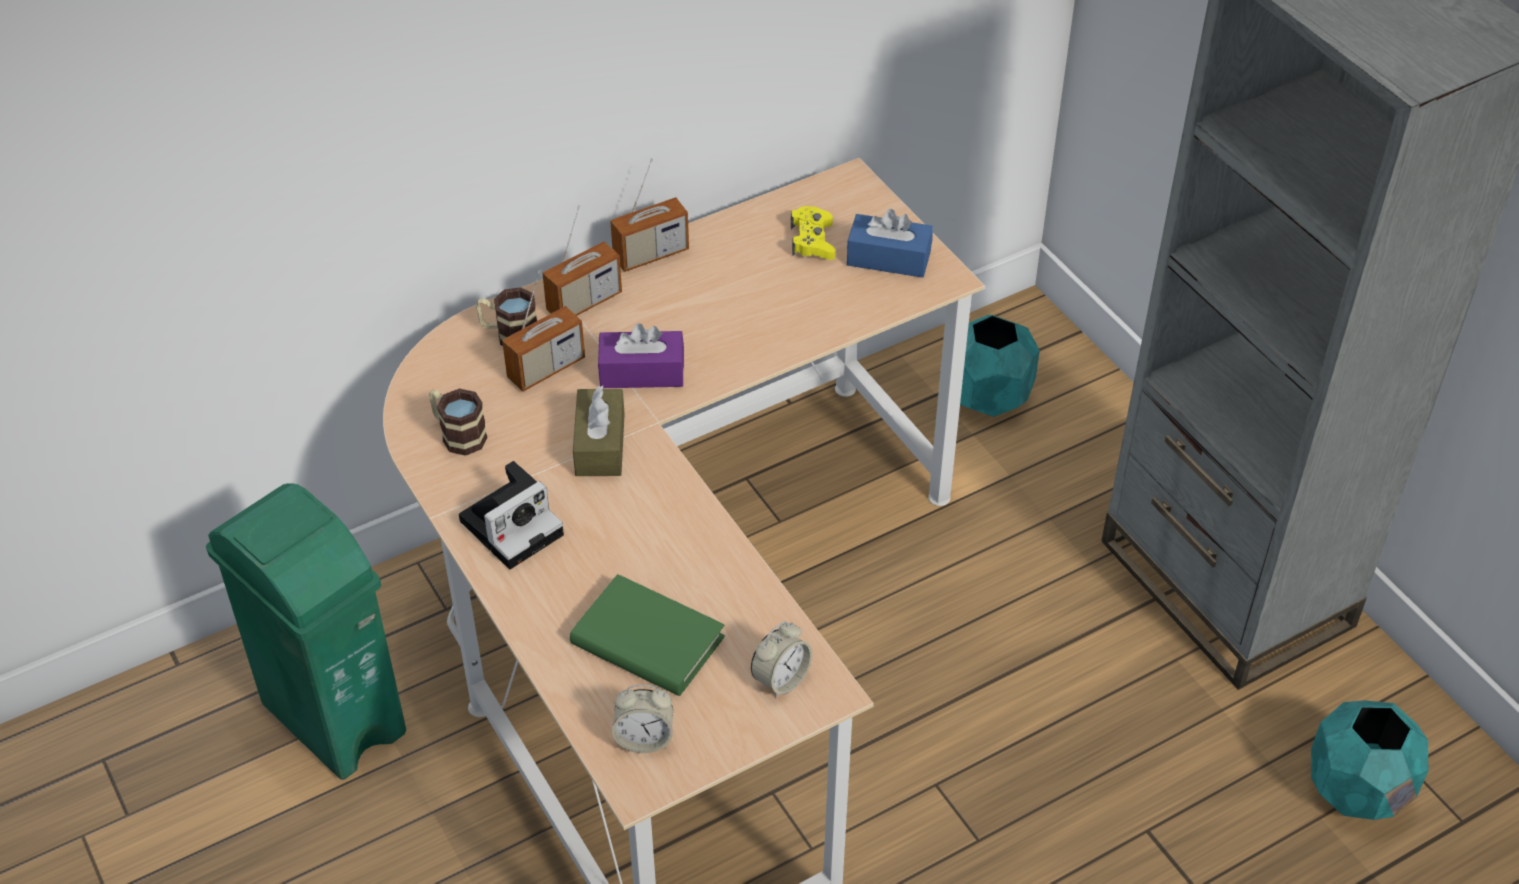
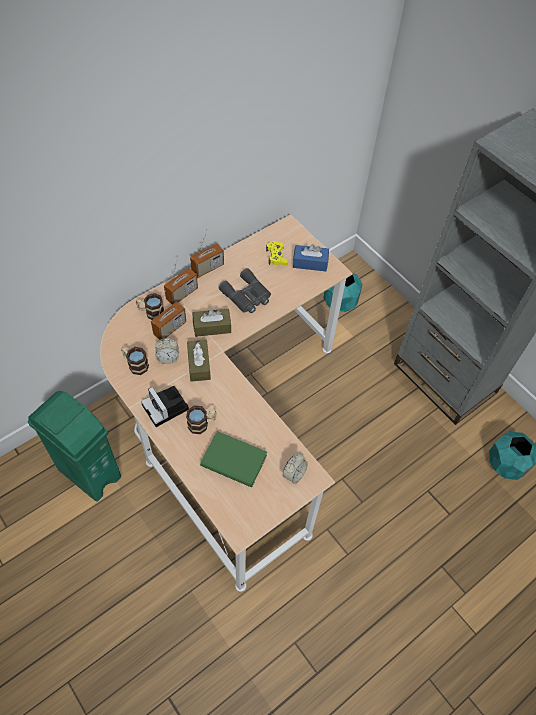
camera: 10 degrees left, 10 degrees up
camera [459,461,564,569] -> camera turned 105 degrees clockwise [141,386,189,427]
purple tissue box [598,323,684,388] -> brown tissue box [193,309,231,337]
alarm clock [612,685,673,753] -> alarm clock moved to [155,338,179,364]
none -> mug [186,405,216,434]
none -> grey binoculars [219,268,271,313]

